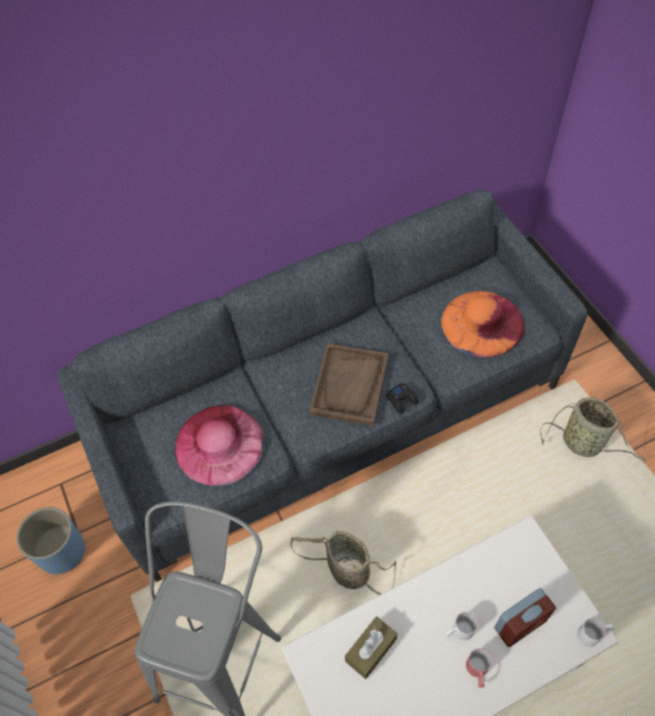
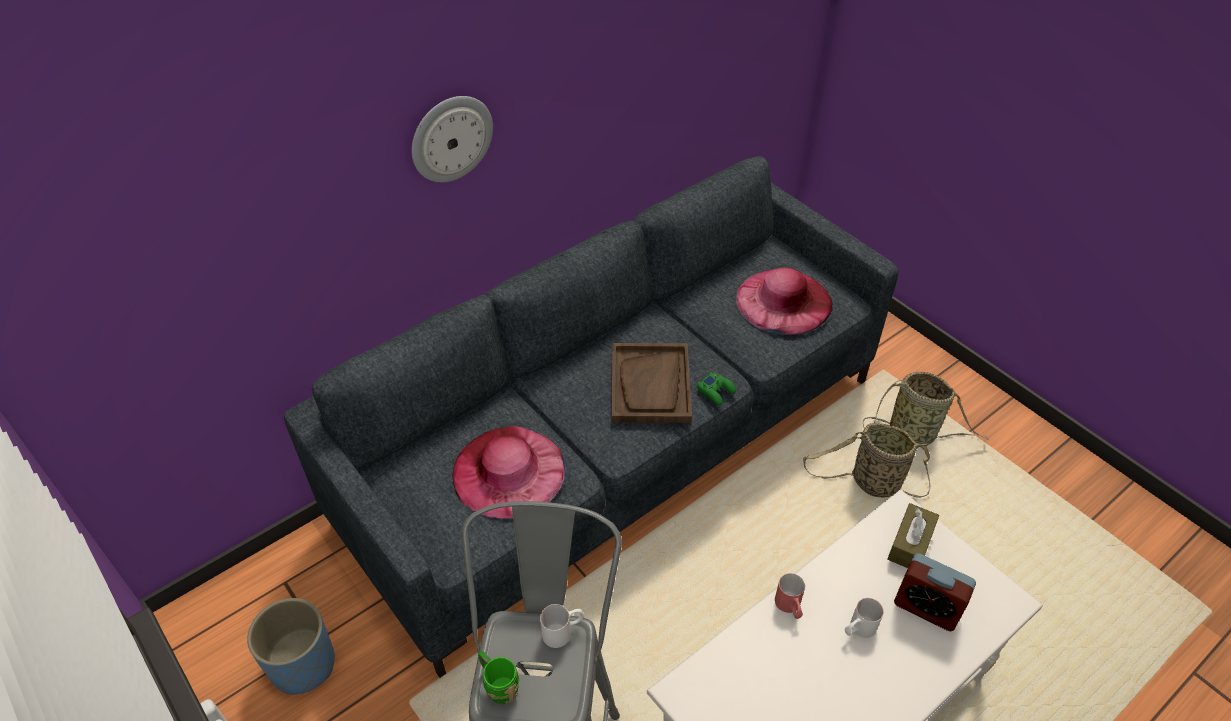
camera: 15 degrees left, 10 degrees down
basket [291,531,396,595] -> basket moved to [803,423,930,498]
brown tissue box [345,616,397,679] -> brown tissue box moved to [887,503,939,568]
black game controller [387,383,419,414] -> green game controller [697,372,736,406]
orange hat [441,291,525,358] -> pink hat [736,267,833,335]
red mug [466,648,492,688] -> red mug moved to [775,573,805,619]
alarm clock [494,588,556,647] -> alarm clock turned 75 degrees clockwise [894,553,976,631]
white mug [577,618,614,647] -> white mug moved to [540,604,584,648]
none -> wall clock [412,96,493,182]
none -> green mug [478,651,520,704]

